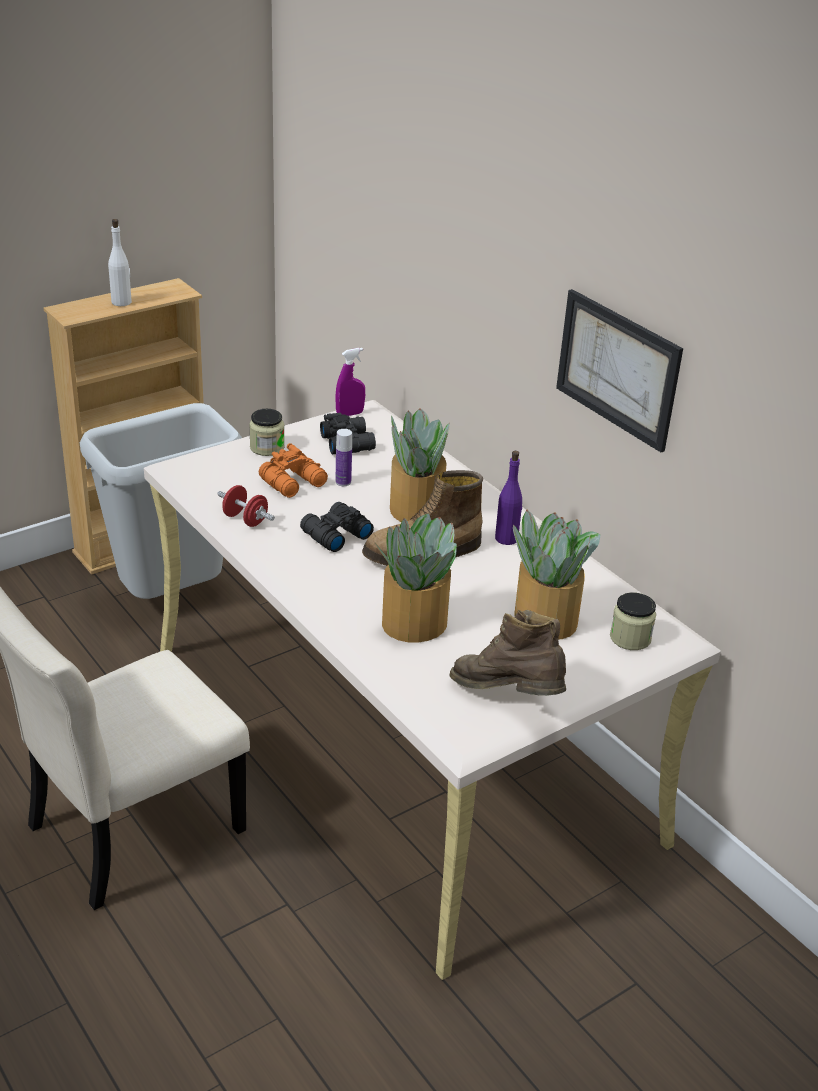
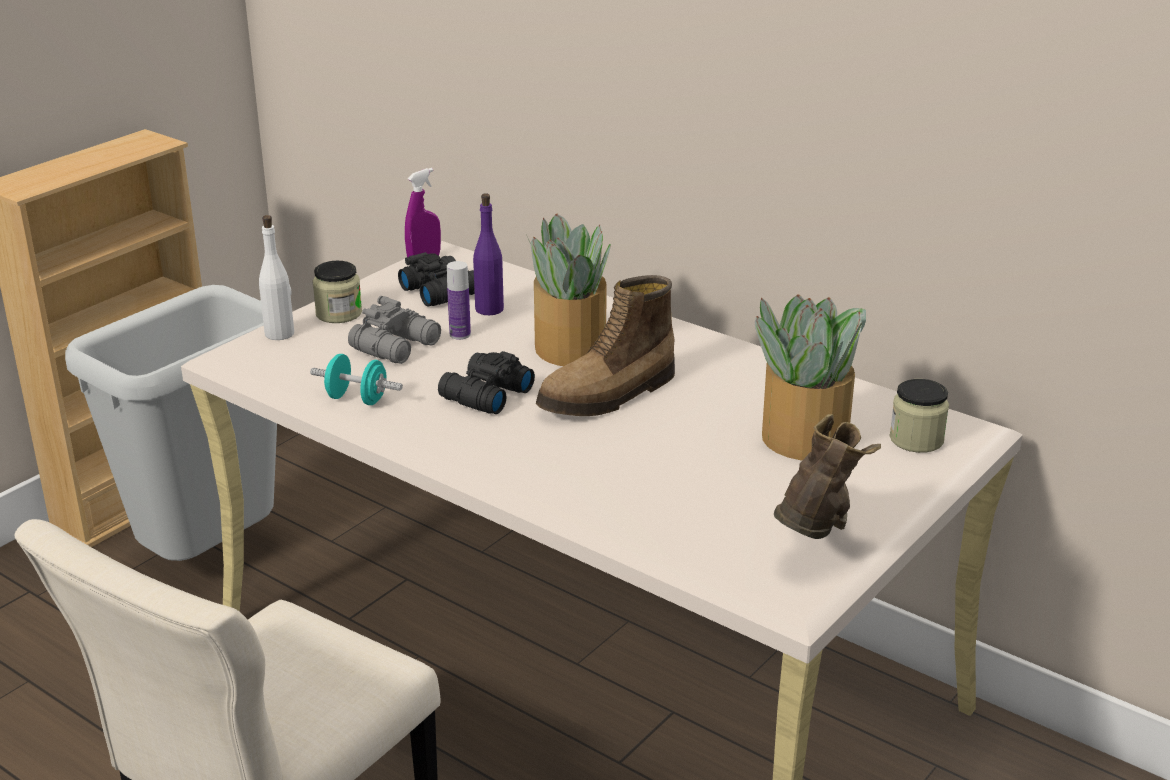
camera: 15 degrees left, 5 degrees down
white bottle [108,219,132,306] -> white bottle moved to [259,215,294,340]
red dumbbell [217,485,275,527] -> turquoise dumbbell [310,354,403,405]
orange binoculars [259,443,328,498] -> grey binoculars [348,296,441,364]
potted plant [375,514,457,643] -> none
brown boot [449,609,566,696] -> brown boot turned 90 degrees clockwise [774,414,881,539]
purple bottle [495,451,522,545] -> purple bottle moved to [473,193,504,315]
picture [556,289,683,452] -> none

